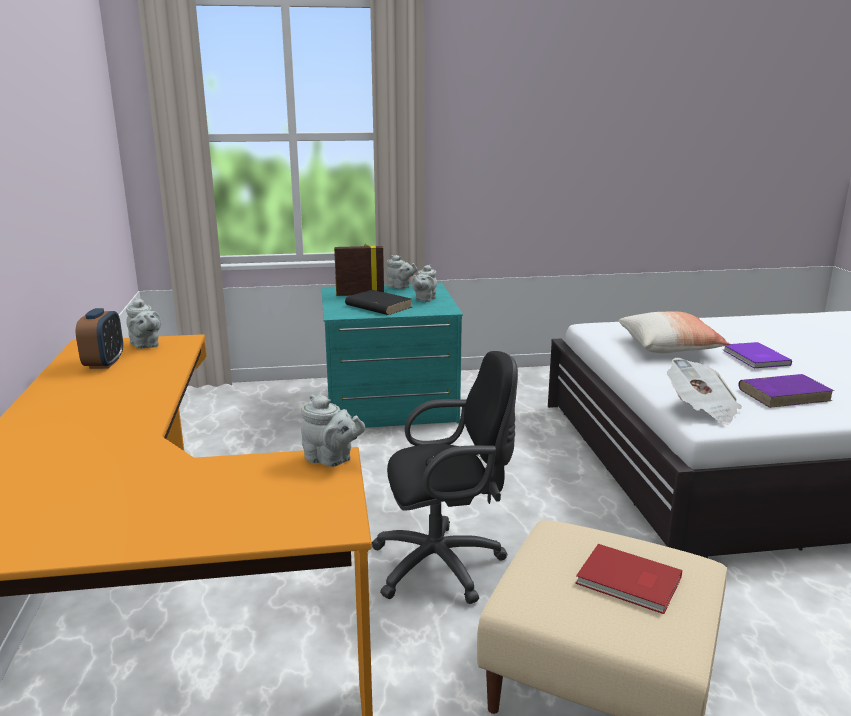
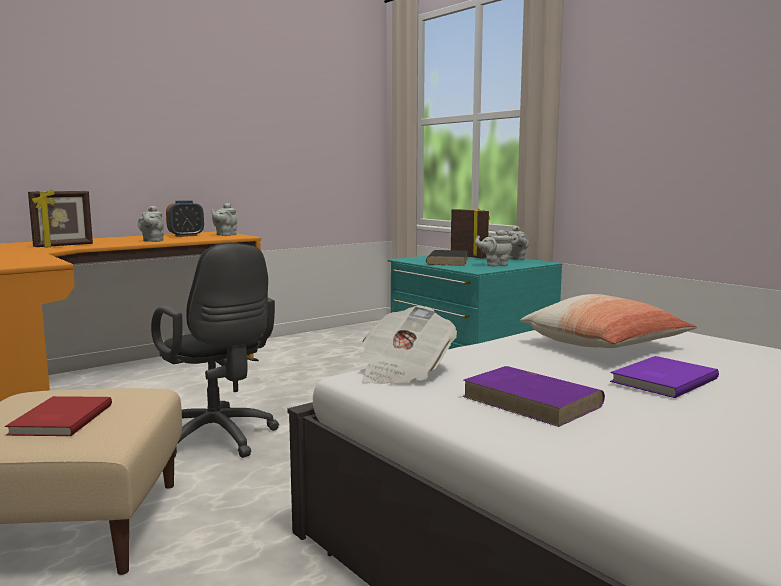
camera: 60 degrees right, 10 degrees down
grey teapot [301,395,365,467] -> grey teapot moved to [138,206,164,242]
none -> picture frame [28,189,93,248]

